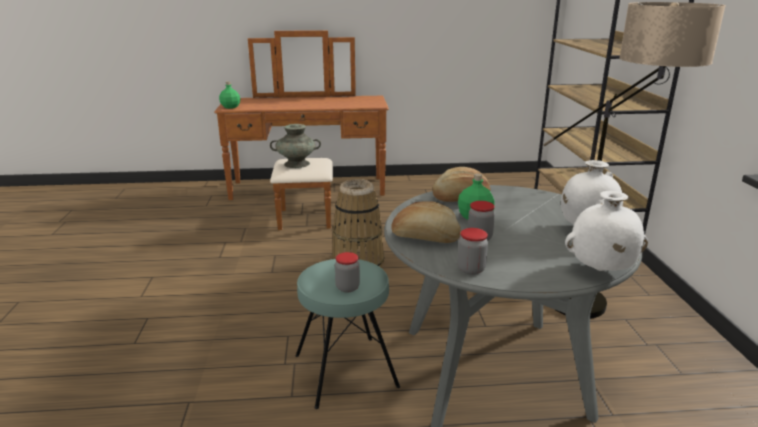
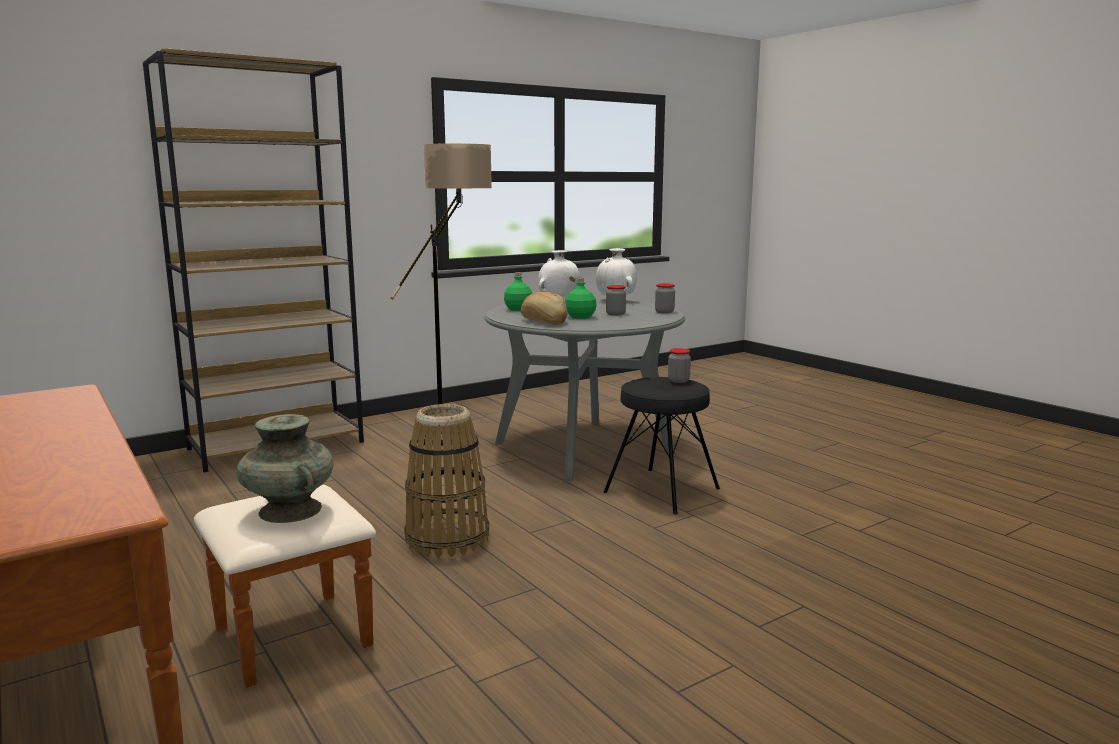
camera: 120 degrees left, 10 degrees down
green bottle [219,82,240,109] -> green bottle moved to [504,272,532,311]
turquoise stool [295,259,400,409] -> black stool [603,377,720,514]
bread [391,201,461,243] -> none

